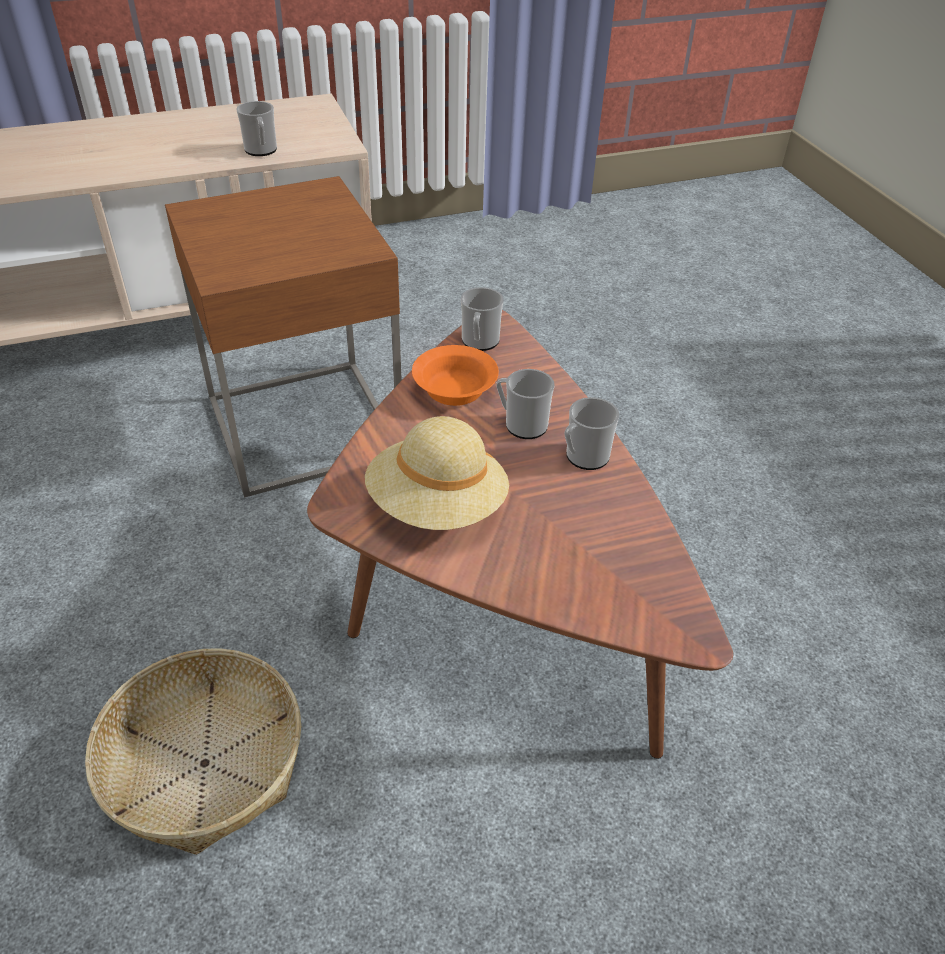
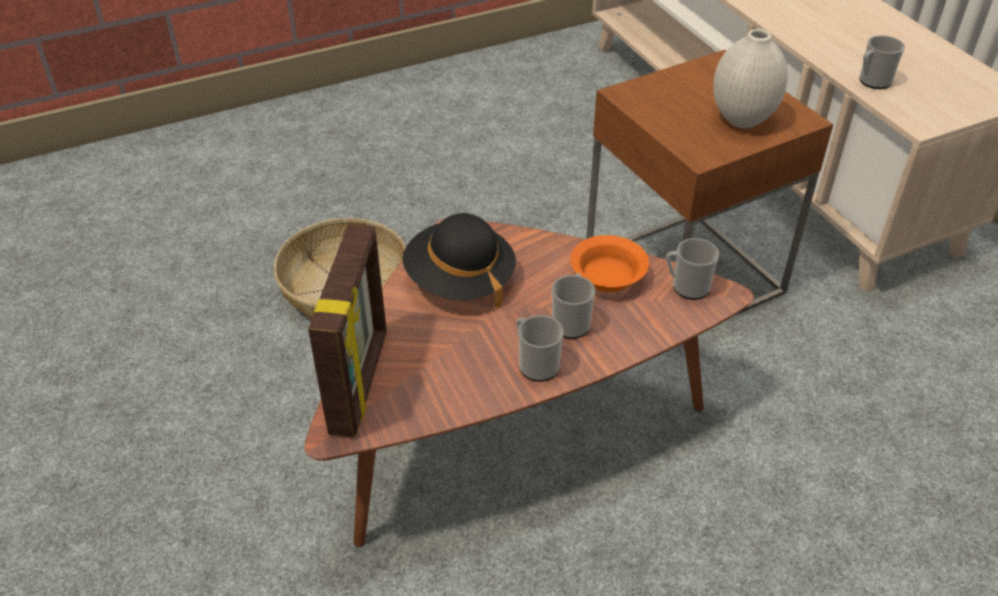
camera: 85 degrees right, 0 degrees up
beige hat [365,416,509,530] -> black hat [402,213,516,308]
none -> picture frame [308,224,387,437]
none -> white vase [713,29,788,128]

